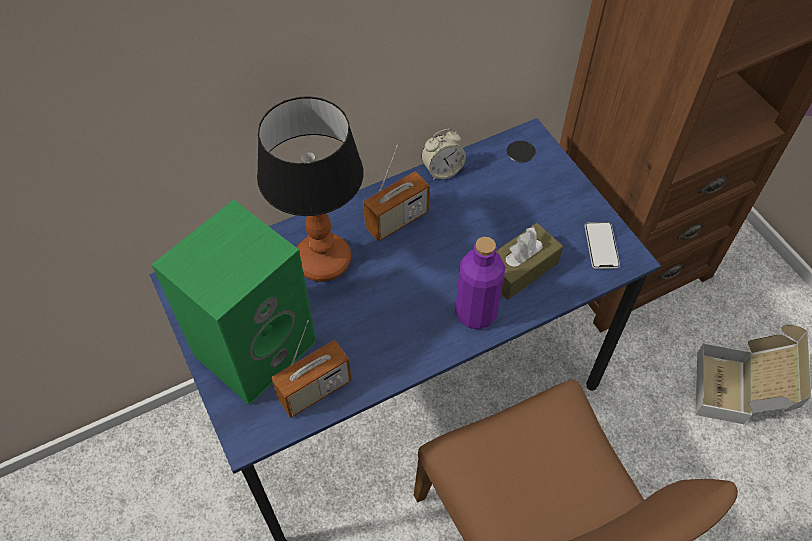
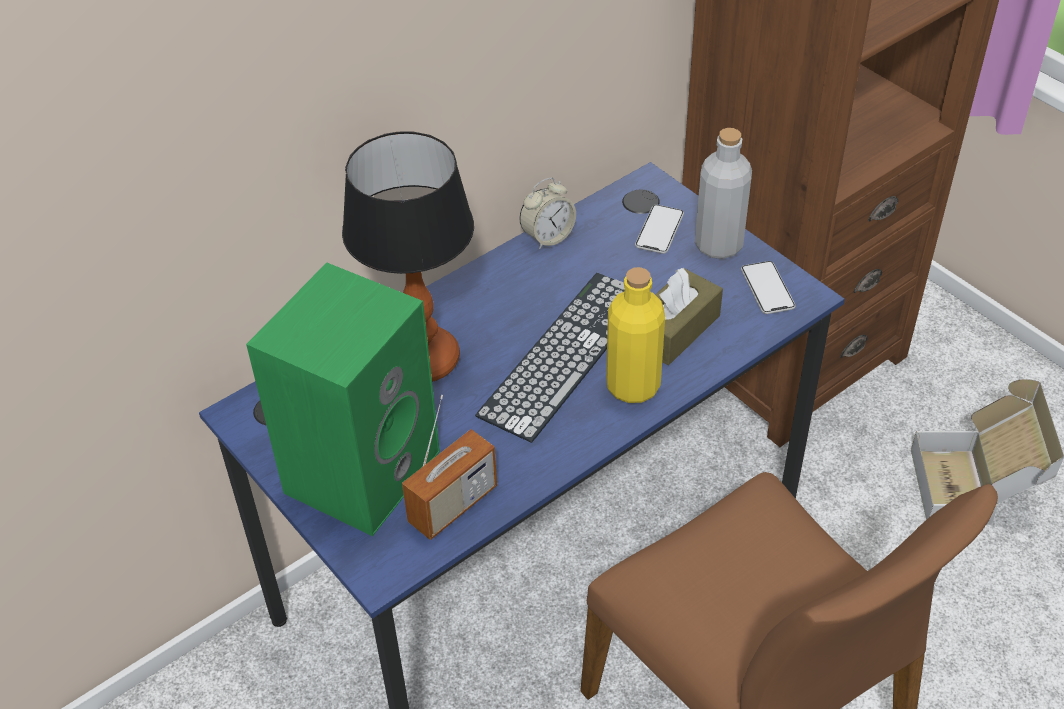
camera: 10 degrees left, 10 degrees down
radio [363,145,429,242] -> none
purple bottle [455,237,505,329] -> yellow bottle [606,267,665,403]
none -> keyboard [475,273,625,443]
none -> phone [635,205,684,254]
none -> grey bottle [695,128,752,259]

